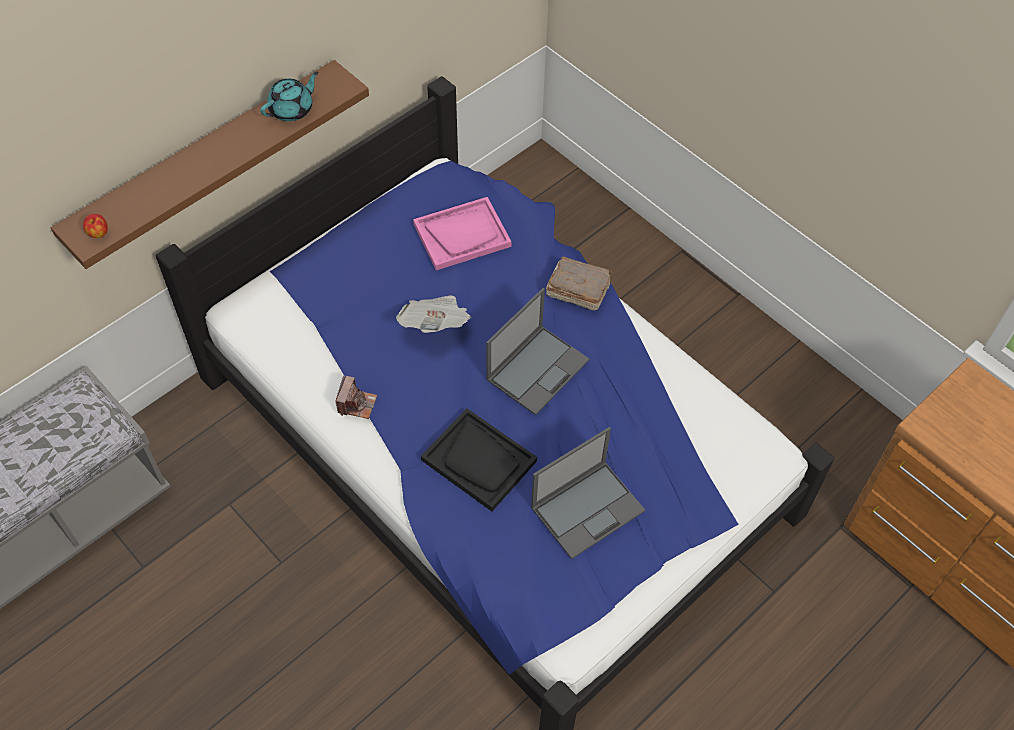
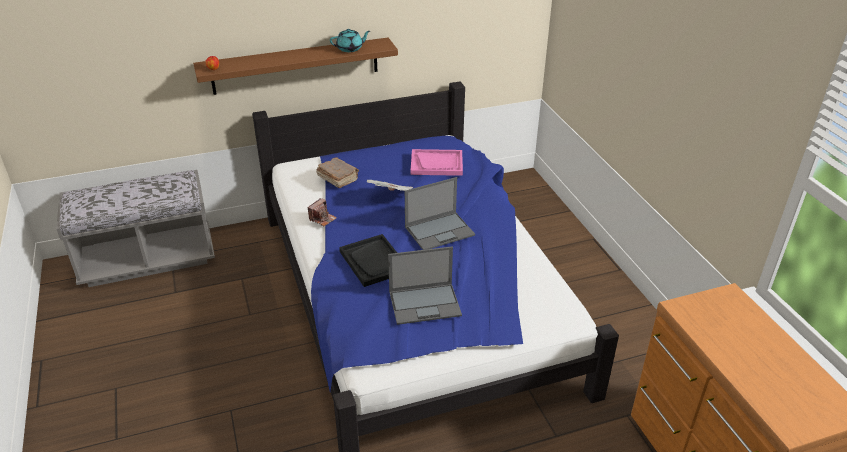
camera: 25 degrees right, 20 degrees down
brown book [546,256,612,311] -> brown book moved to [316,157,359,188]

